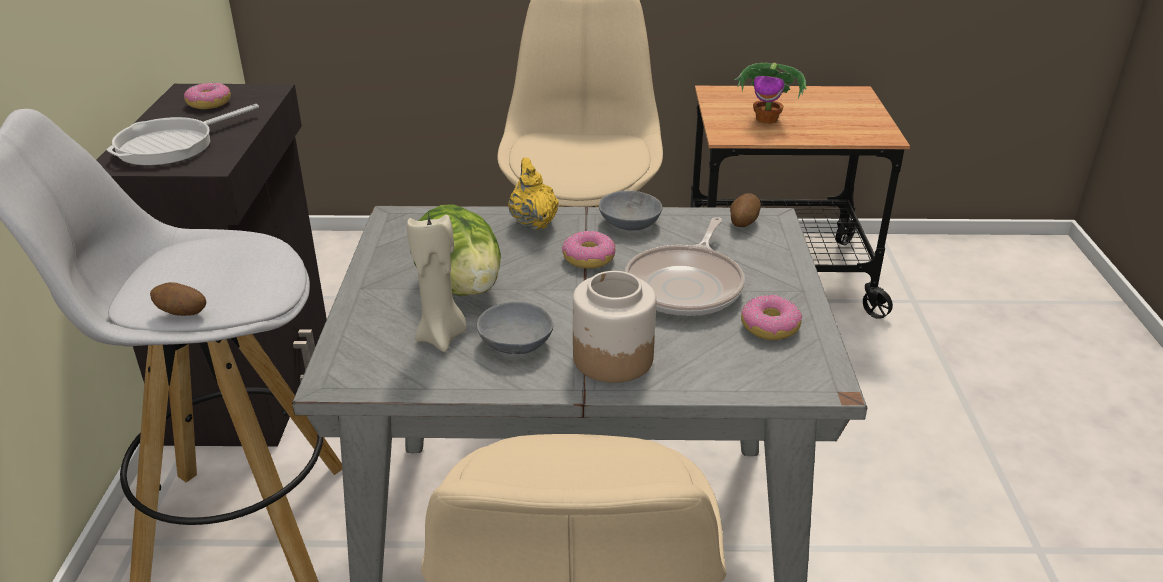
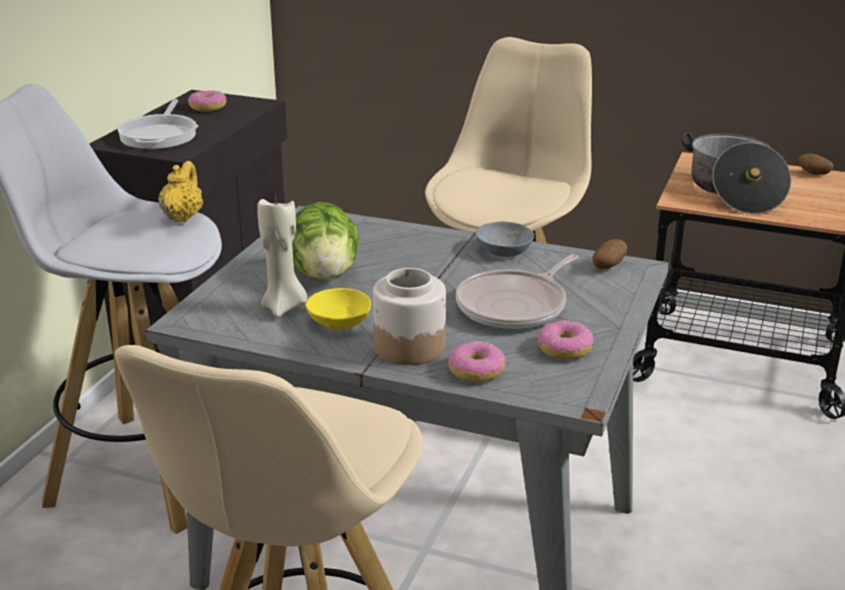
camera: 20 degrees right, 5 degrees down
frying pan [107,104,259,166] -> frying pan turned 60 degrees counterclockwise [116,99,198,149]
potato [150,282,206,316] -> potato moved to [798,153,834,175]
grey bowl [477,302,553,354] -> yellow bowl [306,288,371,330]
yellow teapot [508,158,559,230] -> yellow teapot moved to [158,161,203,222]
donut [562,230,615,269] -> donut moved to [447,341,505,382]
potted plant [735,63,807,124] -> cooking pot [681,132,791,214]

